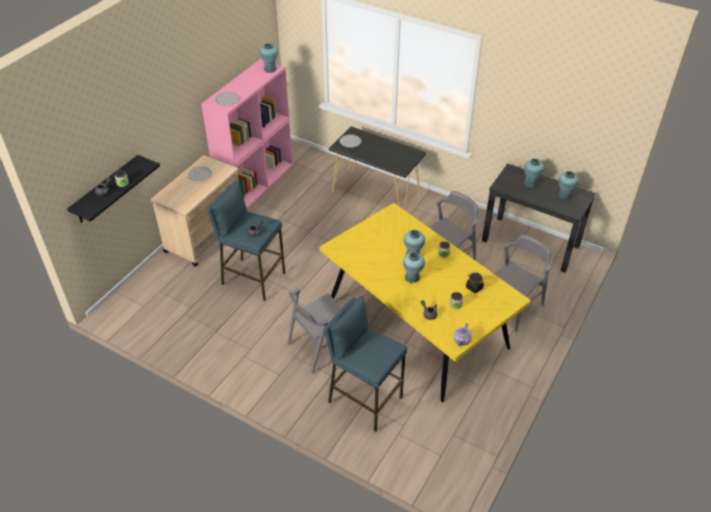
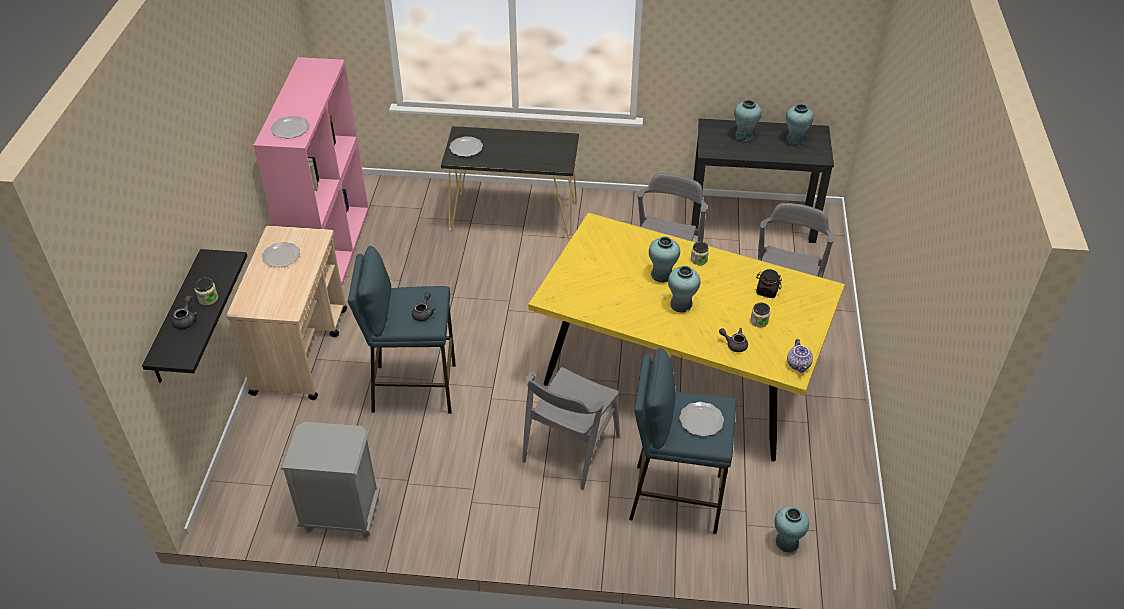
camera: 25 degrees left, 0 degrees up
turquoise vase [260,43,278,73] -> turquoise vase moved to [774,506,809,553]
none -> grey nightstand [281,422,380,538]
none -> plate [679,402,724,436]

